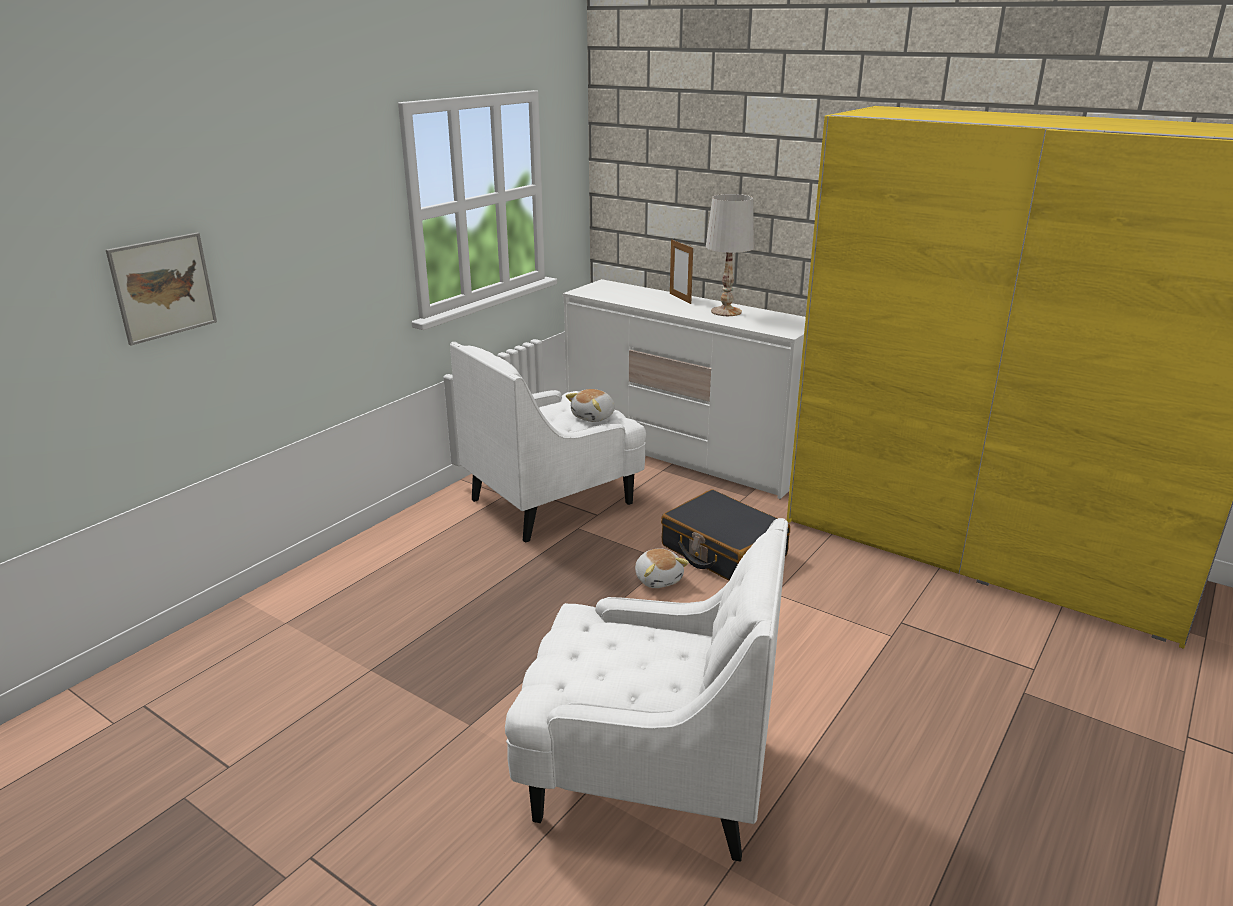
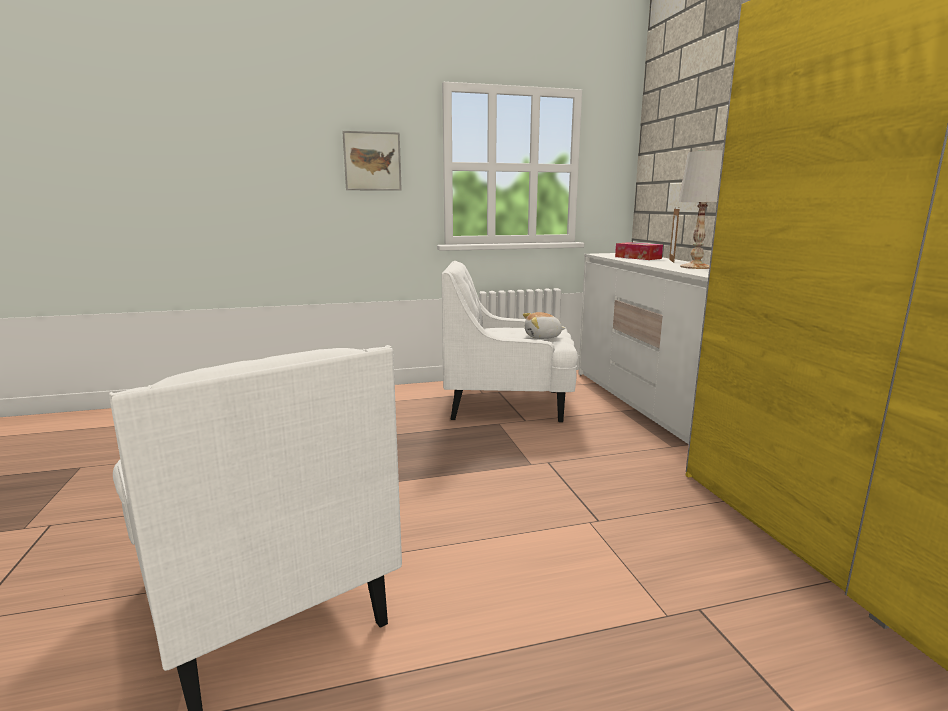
camera: 40 degrees right, 10 degrees down
picture [106,233,217,345] -> picture moved to [342,131,402,191]
plush toy [635,548,689,588] -> none
black suitcase [661,489,790,581] -> none
none -> tissue box [615,242,663,260]

